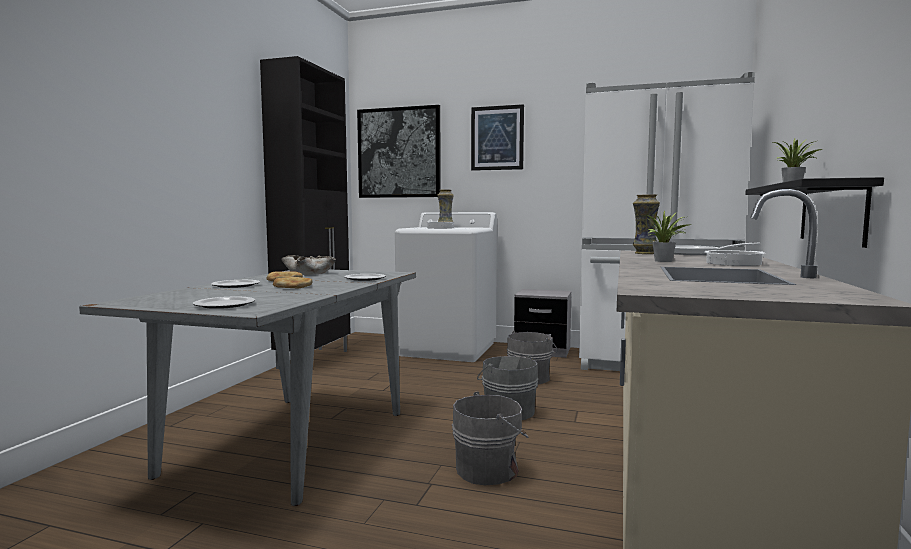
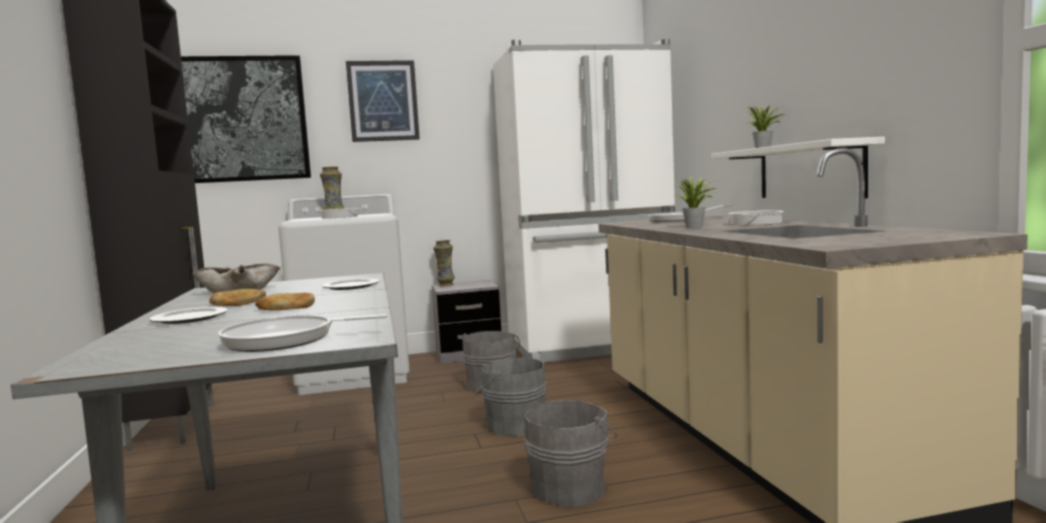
camera: 30 degrees left, 0 degrees up
plate [193,297,255,309] -> frying pan [218,314,387,352]
vase [633,194,660,254] -> vase moved to [433,240,455,286]
black shelf [745,177,884,248] -> white shelf [711,137,885,198]

